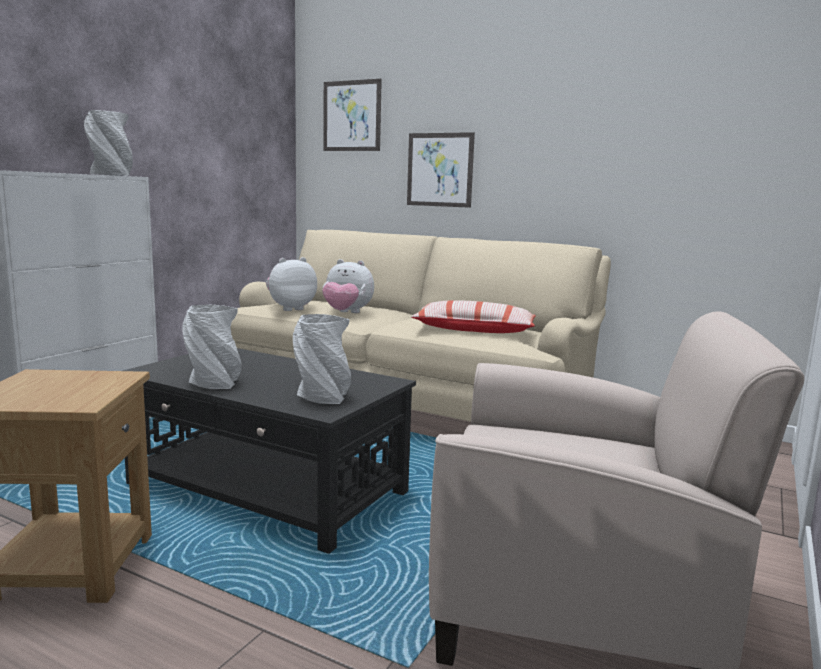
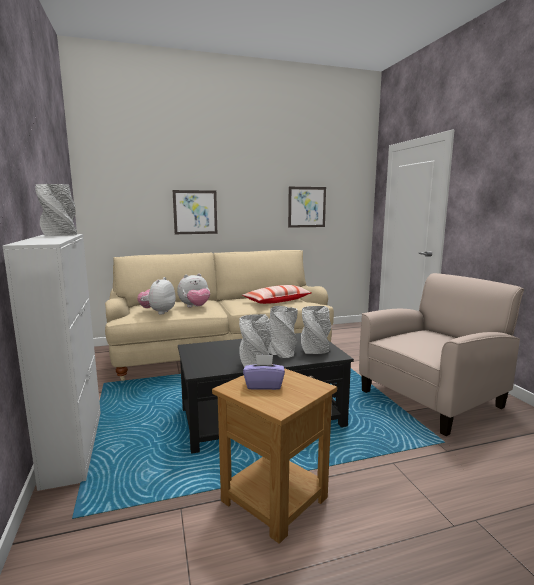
camera: 45 degrees left, 0 degrees up
picture [323,79,382,151] -> picture moved to [288,187,326,228]
none -> purple tissue box [243,354,285,390]
none -> grey vase [268,306,298,358]

